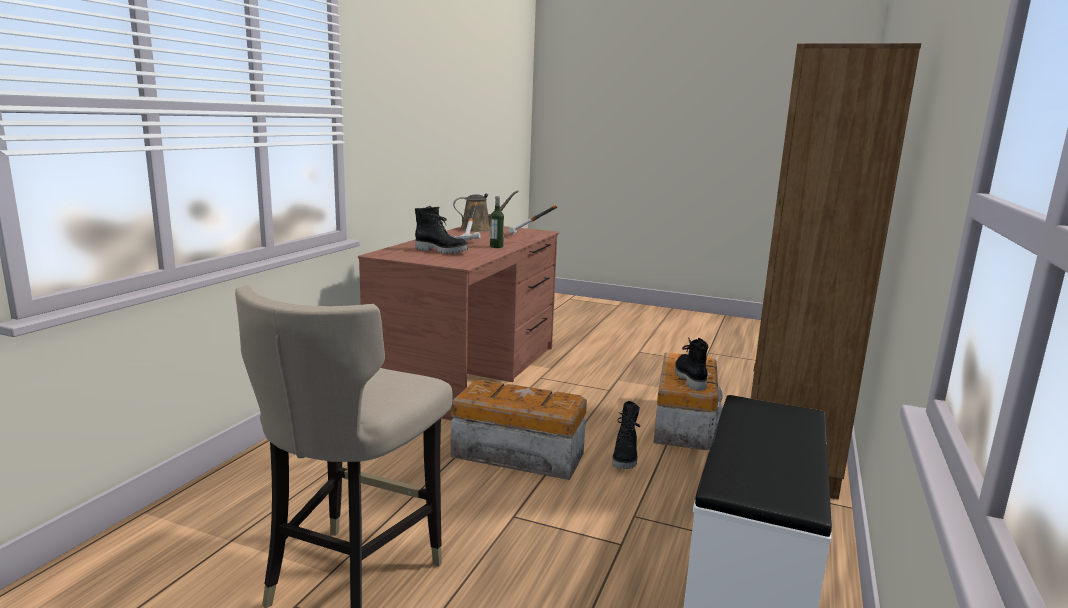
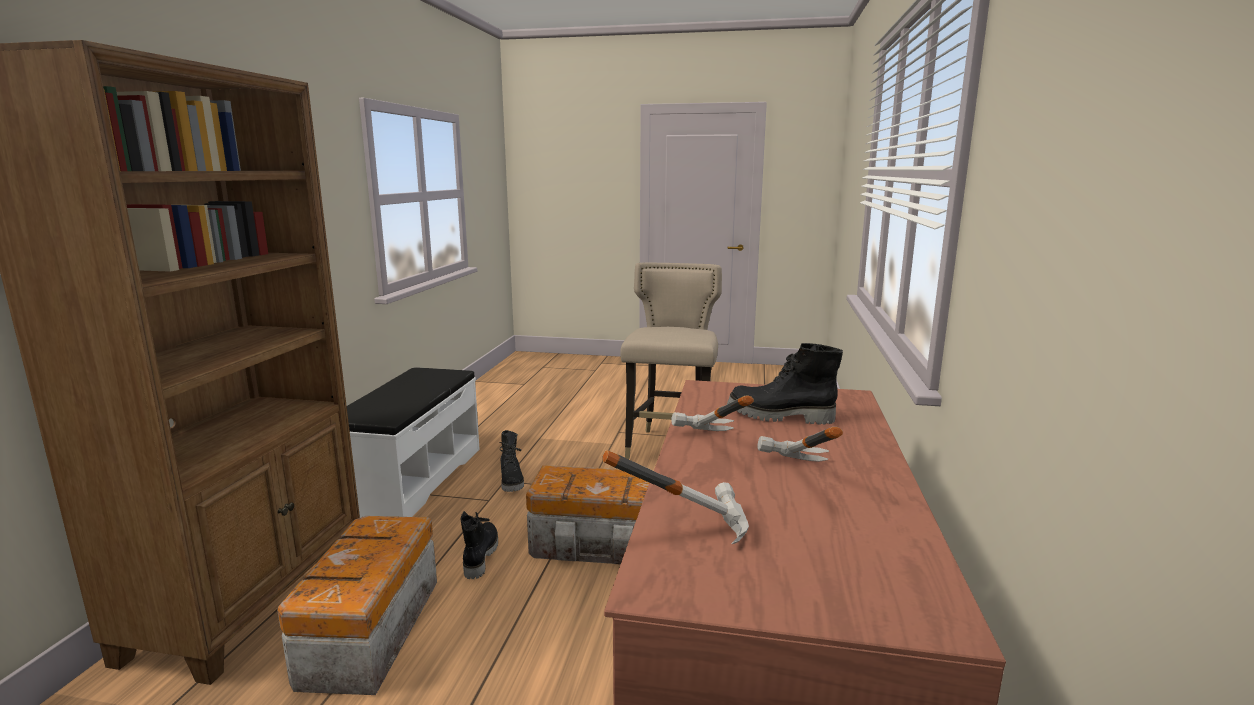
camera: 170 degrees right, 0 degrees up
brown watering can [453,190,519,232] -> none
bottle [490,196,504,248] -> hammer [671,395,754,431]
black boot [675,337,708,391] -> black boot moved to [500,430,524,492]

